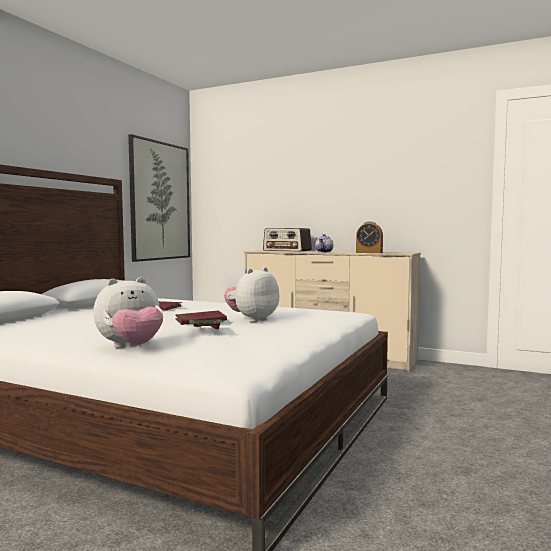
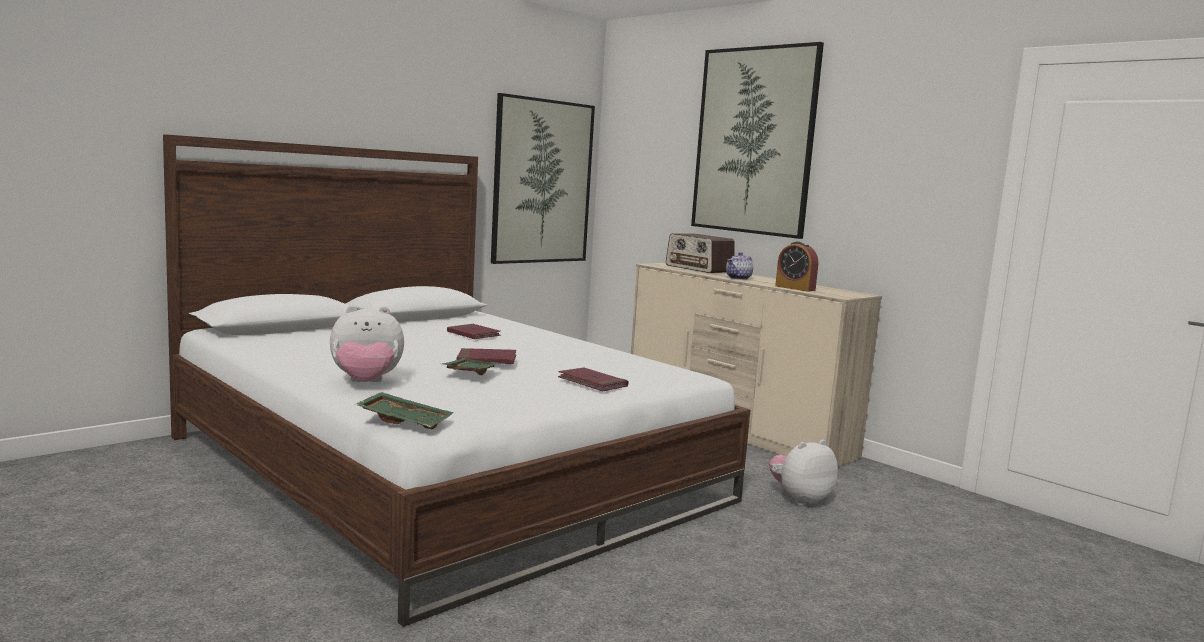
camera: 20 degrees right, 5 degrees up
plush toy [224,267,279,322] -> plush toy moved to [769,440,838,506]
none -> green tray [355,392,454,430]
none -> red book [558,367,629,391]
none -> picture [691,42,824,239]

